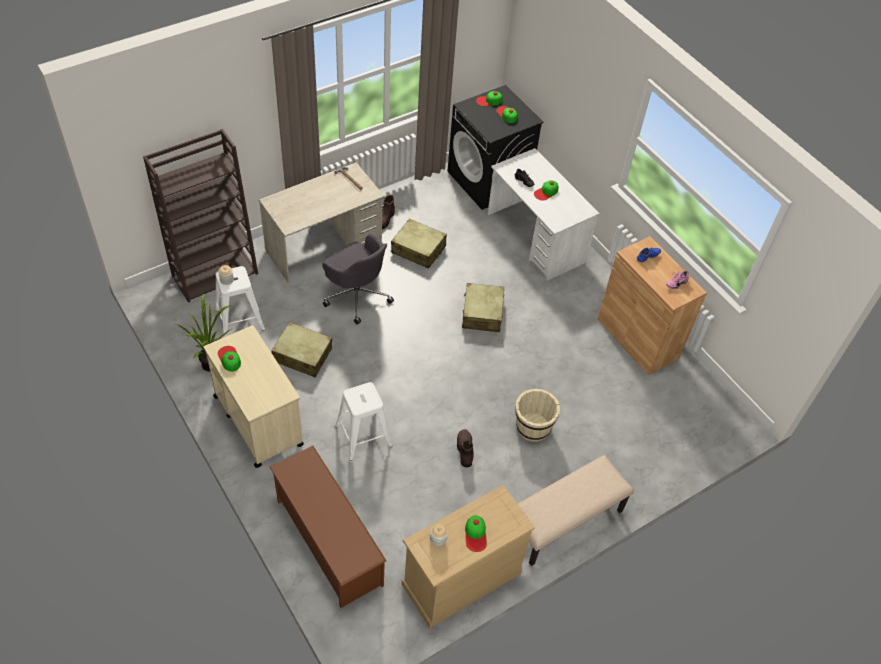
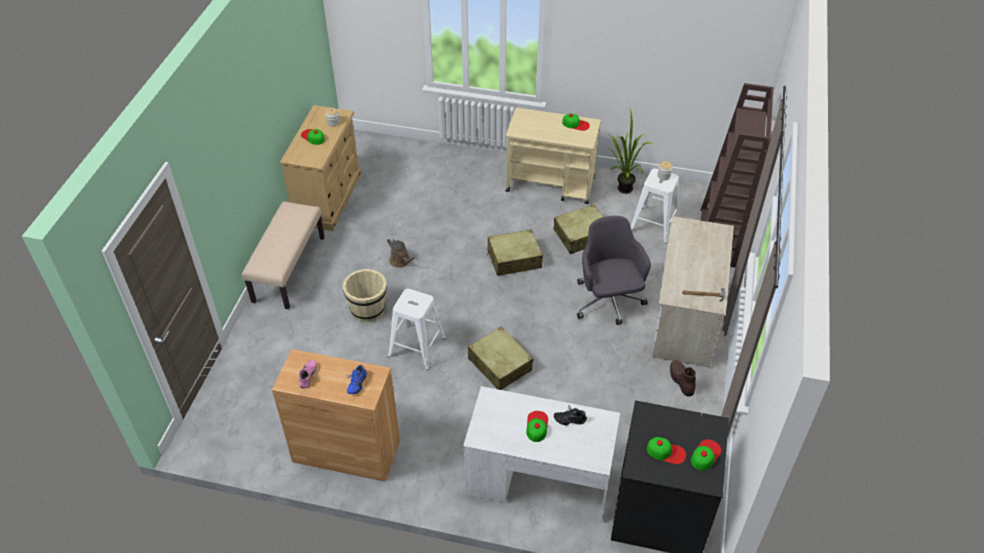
camera: 140 degrees right, 5 degrees down
brown shoe rack [270,446,387,608] -> none
grey office chair [322,233,394,324] -> grey office chair turned 75 degrees clockwise [577,216,651,325]
white stool [335,382,392,461] -> white stool moved to [388,289,446,370]
beige suitcase [391,219,447,269] -> beige suitcase moved to [487,230,543,276]
brown boot [457,429,474,468] -> brown watering can [387,237,417,268]

